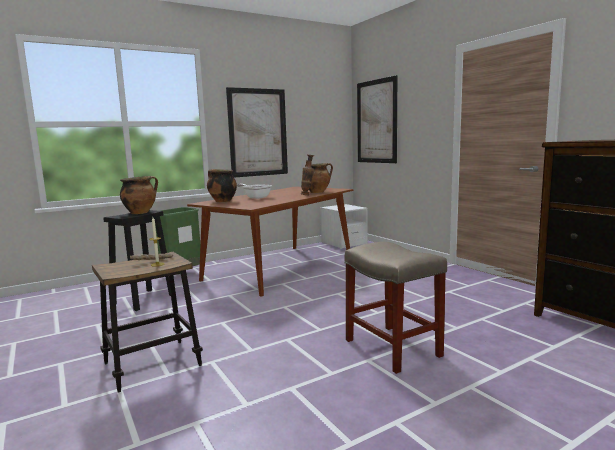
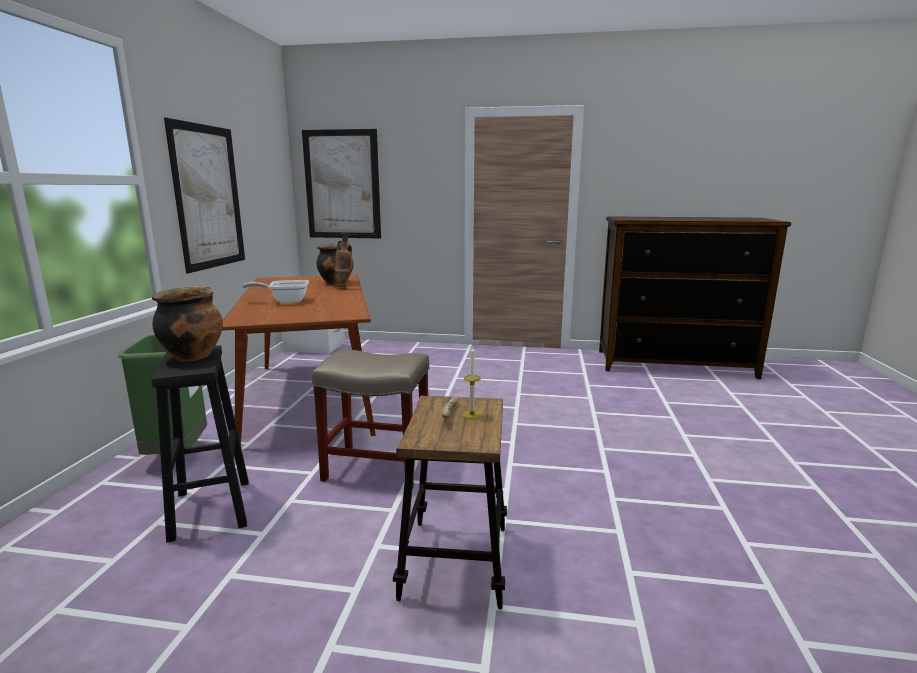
camera: 50 degrees left, 5 degrees up
cooking pot [207,169,237,202] -> none
beige stool [344,242,447,374] -> beige stool moved to [312,349,429,489]

